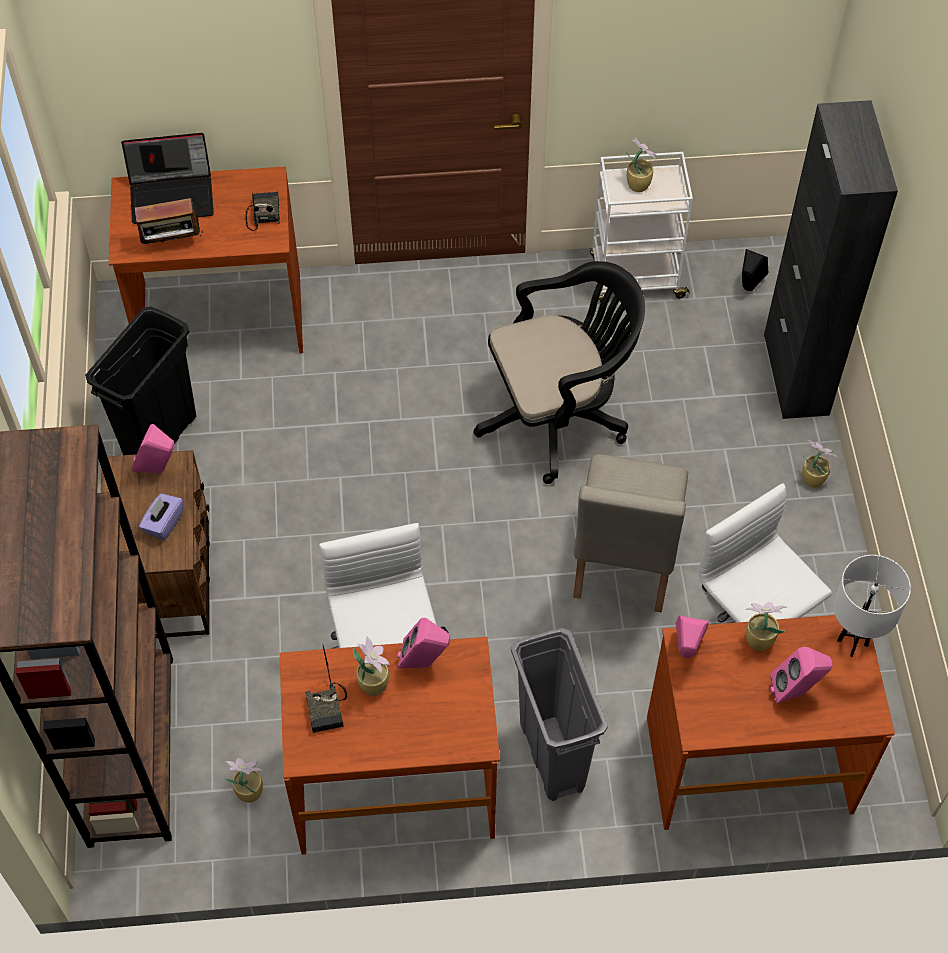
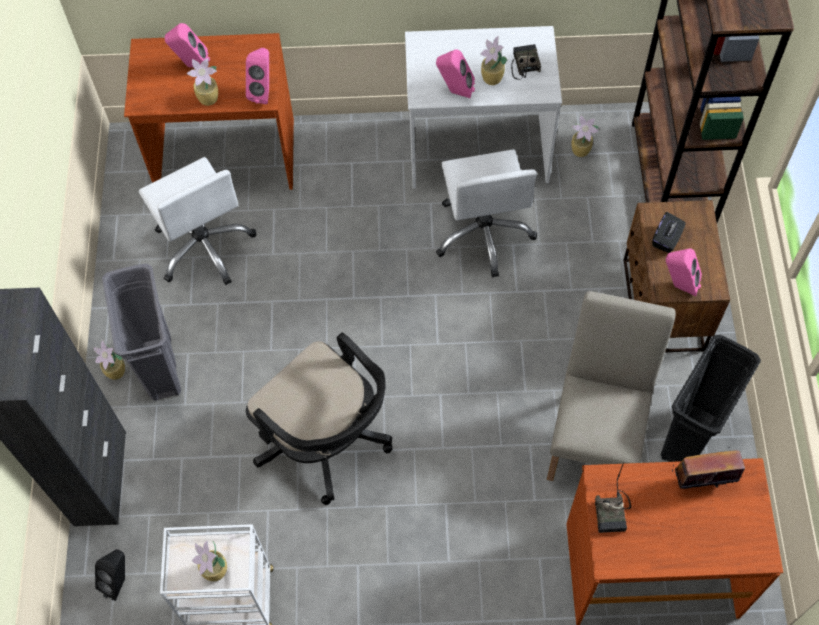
camera: 175 degrees left, 5 degrees up
laptop [121,133,214,224] -> none
purple tissue box [139,493,183,540] -> black tissue box [652,212,686,253]
brown desk [280,637,500,855] -> white desk [405,26,562,188]
black office chair [473,261,645,484] -> black office chair turned 120 degrees counterclockwise [246,332,392,505]
grey trash can [511,628,608,801] -> grey trash can moved to [102,263,181,401]
beige chair [573,454,688,613] -> beige chair moved to [547,291,676,481]
white table lamp [833,555,911,657] -> none

